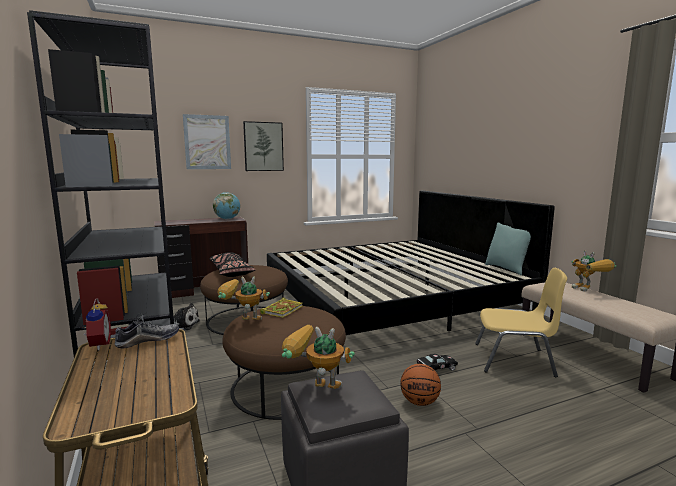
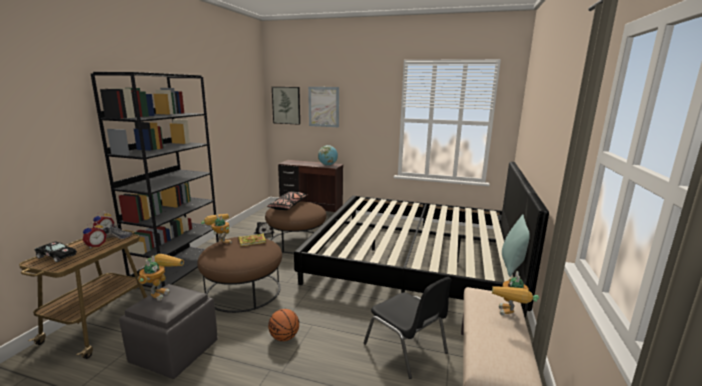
camera: 40 degrees right, 5 degrees up
picture [243,121,284,171] -> picture moved to [272,87,300,125]
toy robot [282,325,355,389] -> toy robot turned 45 degrees clockwise [138,254,184,301]
black toy car [417,354,458,371] -> black toy car moved to [35,241,77,262]
yellow chair [475,268,567,377] -> black chair [364,277,452,379]
none -> alarm clock [83,222,107,248]

